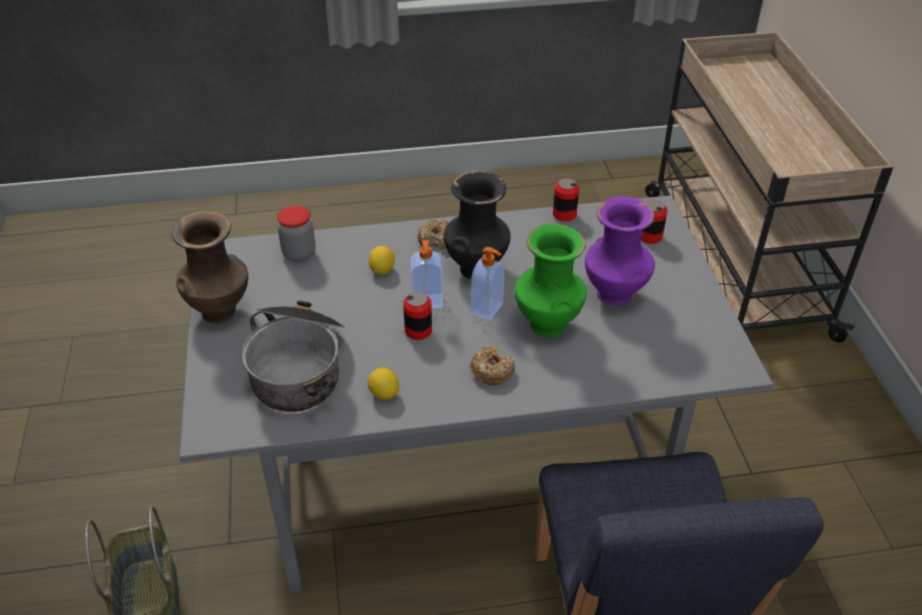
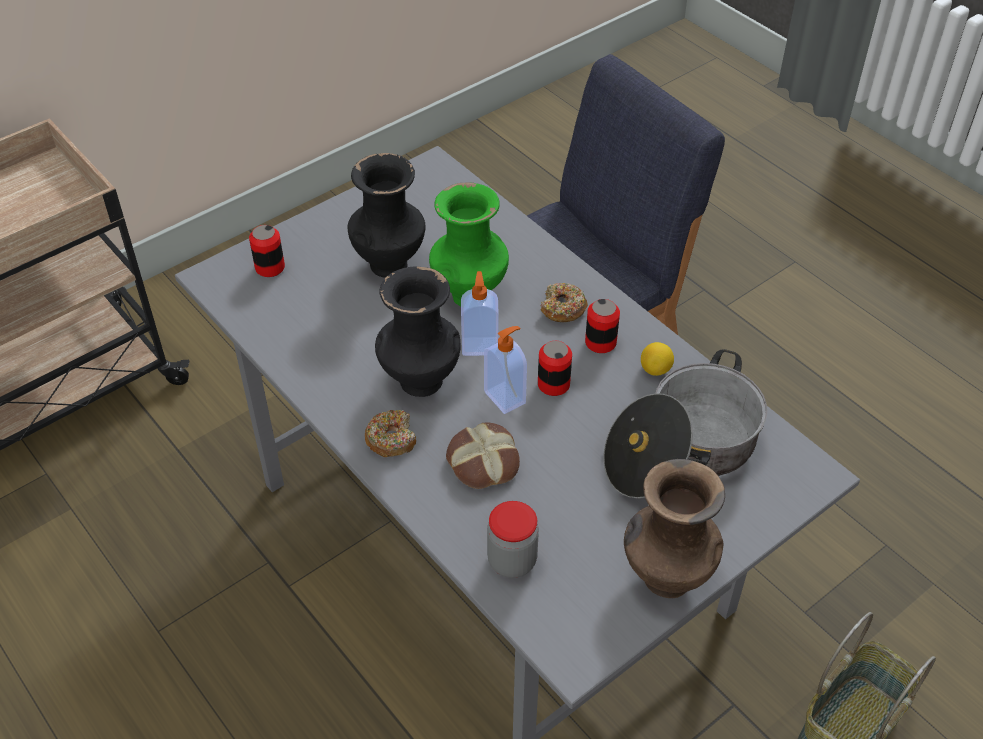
camera: 120 degrees left, 5 degrees up
lemon [369,246,395,275] -> bread [446,422,520,489]
can [553,178,579,221] -> can moved to [585,299,620,353]
purple vase [585,196,655,306] -> black vase [348,153,425,278]

